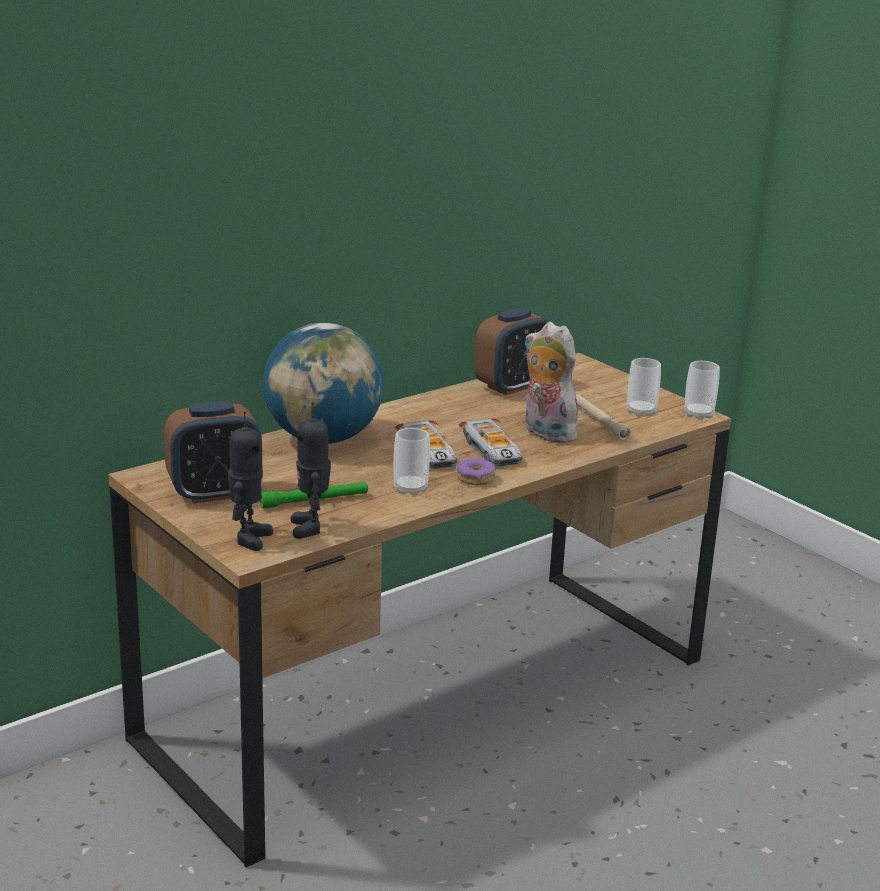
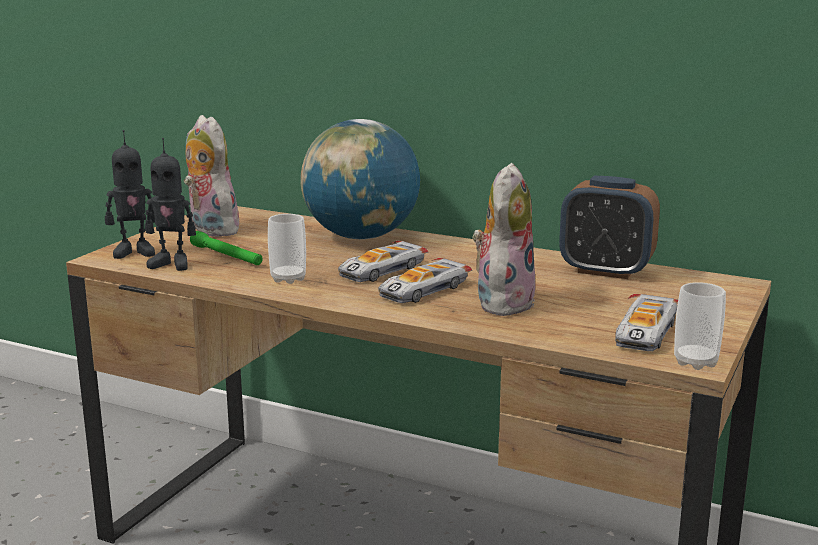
camera: 65 degrees right, 5 degrees down
alarm clock [164,401,262,503] -> plush toy [184,115,239,237]
toy robot [291,402,331,539] -> toy robot turned 135 degrees counterclockwise [145,138,196,271]
donut [457,458,496,485] -> none
beige flashlight [576,395,631,441] -> none
cup [627,358,661,417] -> toy car [615,294,678,351]

